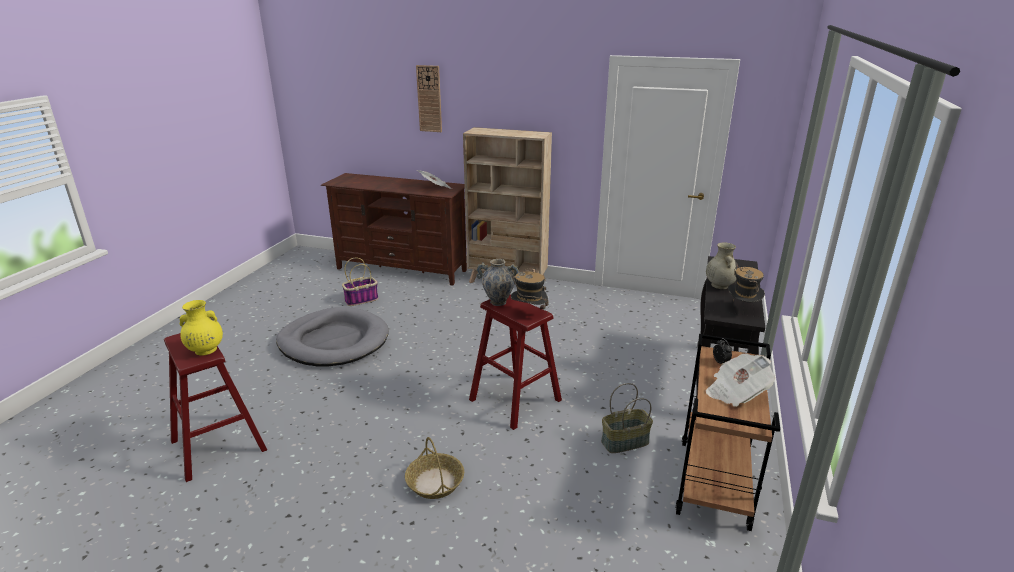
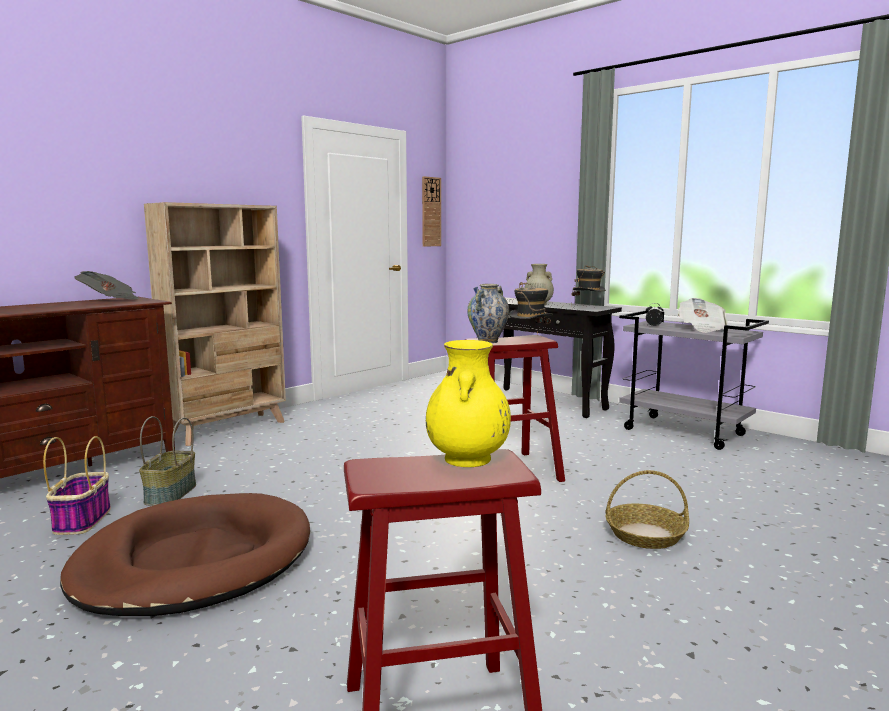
camera: 65 degrees left, 15 degrees down
grey dog bed [276,307,389,367] -> brown dog bed [60,493,310,616]
wall clock [416,65,442,132] -> wall clock moved to [422,176,441,247]
basket [601,383,653,453] -> basket moved to [139,416,196,506]
brown cart [676,334,780,531] -> grey cart [619,310,769,450]

